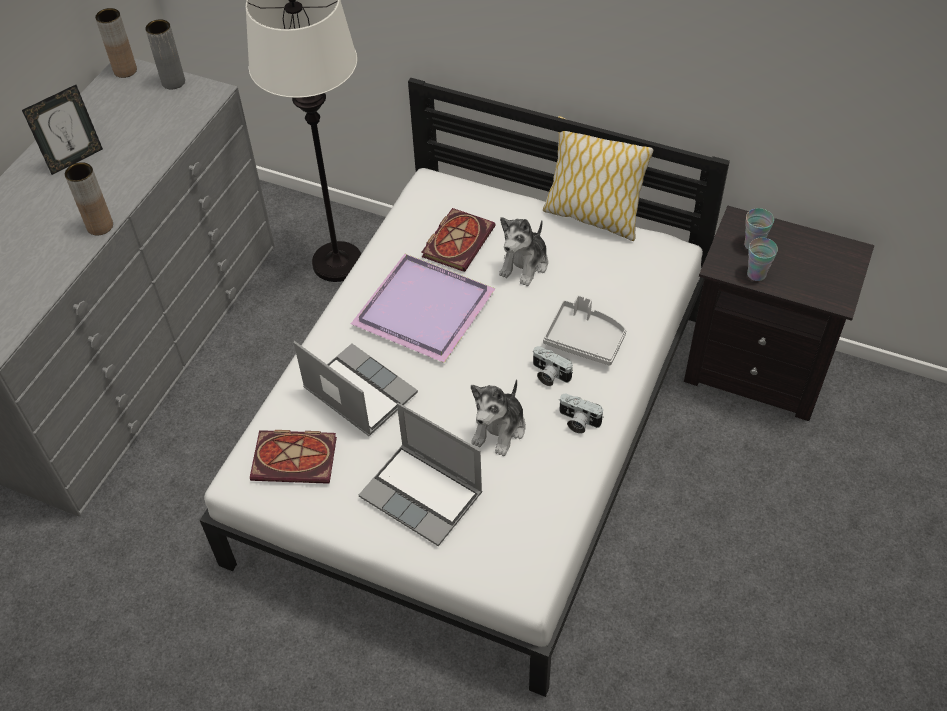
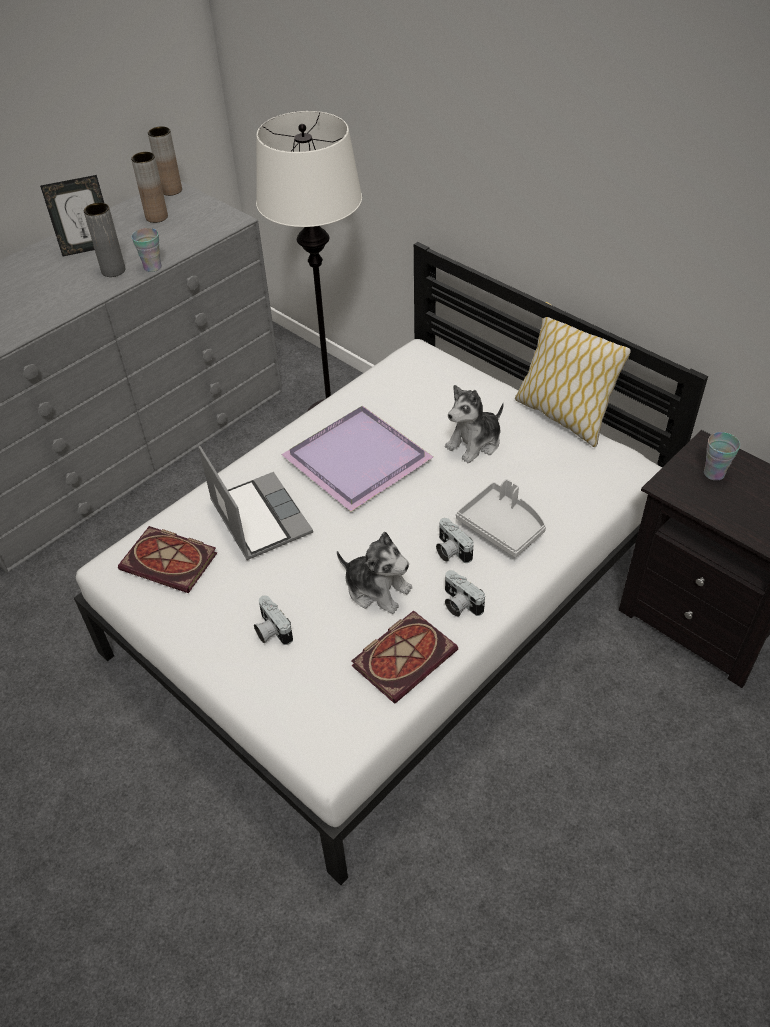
camera: 20 degrees right, 5 degrees down
brown vase [65,162,113,235] -> brown vase moved to [131,152,168,223]
grey vase [145,19,185,89] -> grey vase moved to [84,203,126,277]
laptop [359,403,483,546] -> camera [254,595,293,645]
book [421,208,496,272] -> book moved to [351,610,458,704]
plush toy [471,379,526,456] -> plush toy turned 105 degrees counterclockwise [337,532,412,614]
cup [747,238,778,281] -> cup moved to [132,228,162,272]

